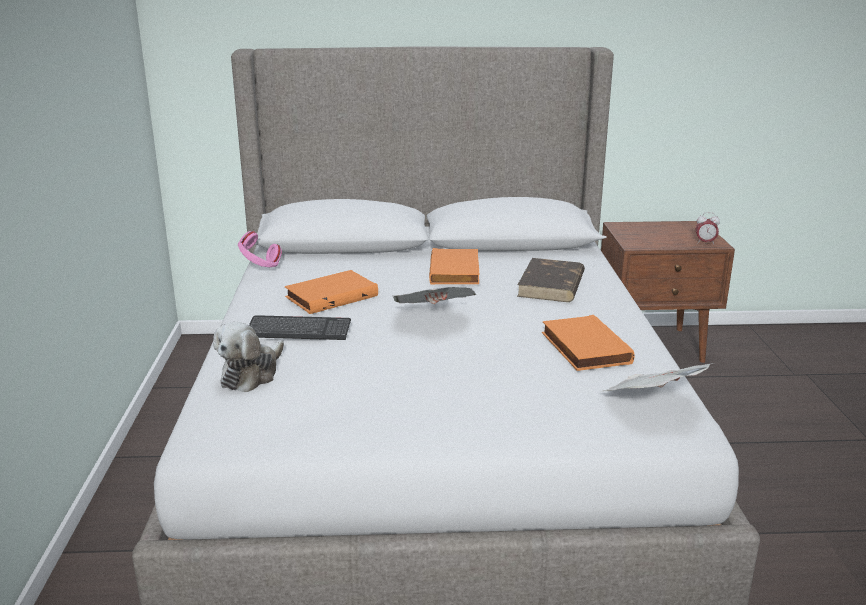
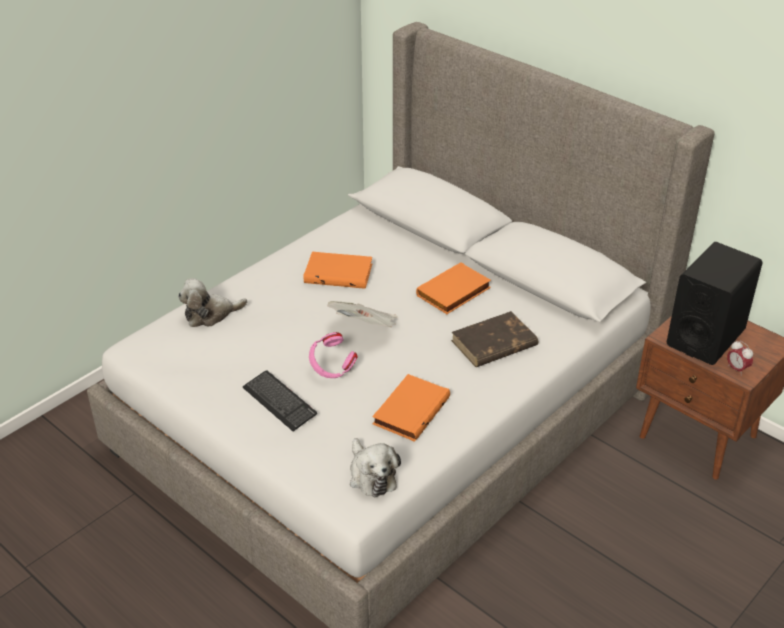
camera: 45 degrees right, 15 degrees up
pink headphones [238,231,282,267] -> pink headphones moved to [309,332,358,378]
keyboard [249,315,351,340] -> keyboard moved to [243,370,317,431]
newspaper [603,363,714,391] -> plush toy [350,438,401,497]
none -> black speaker [667,242,763,365]

